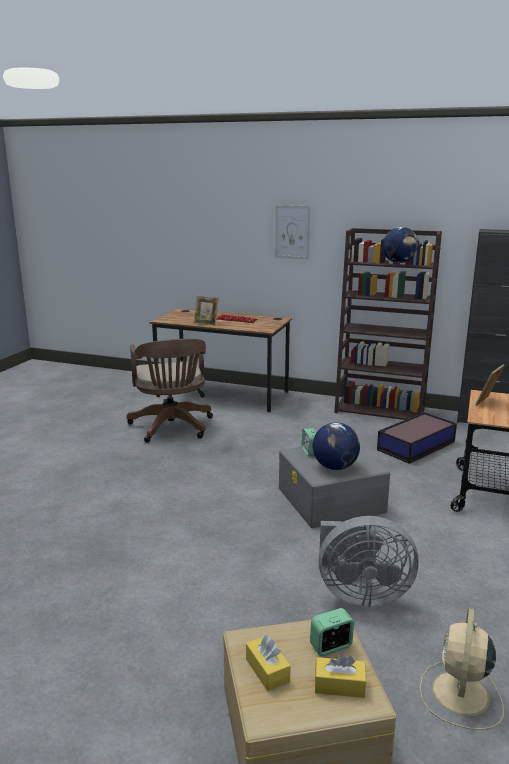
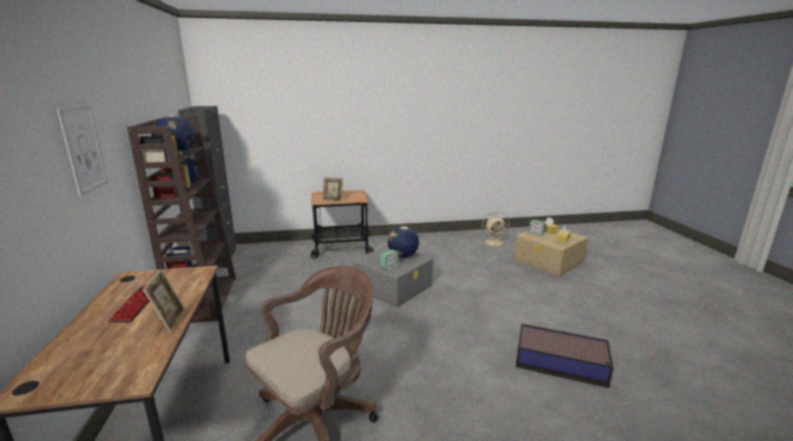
camera: 120 degrees left, 0 degrees up
grey fan [318,516,419,607] -> none
storage box [377,412,457,464] -> storage box moved to [516,324,614,388]

